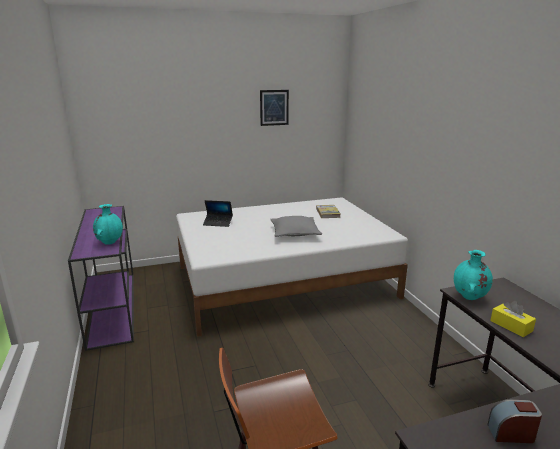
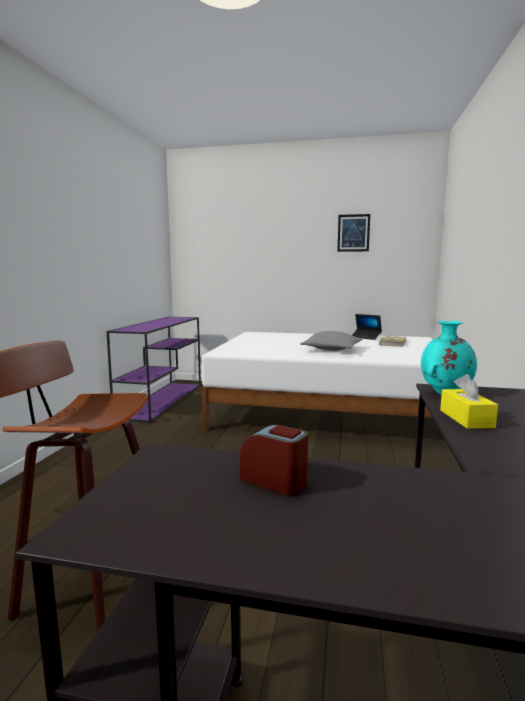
camera: 30 degrees right, 10 degrees down
turquoise vase [93,204,123,245] -> none
laptop [203,200,233,227] -> laptop moved to [352,314,382,340]

